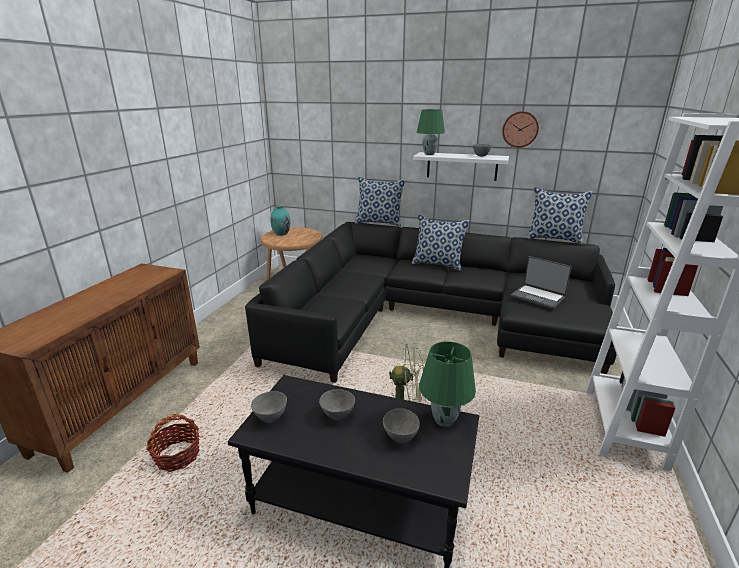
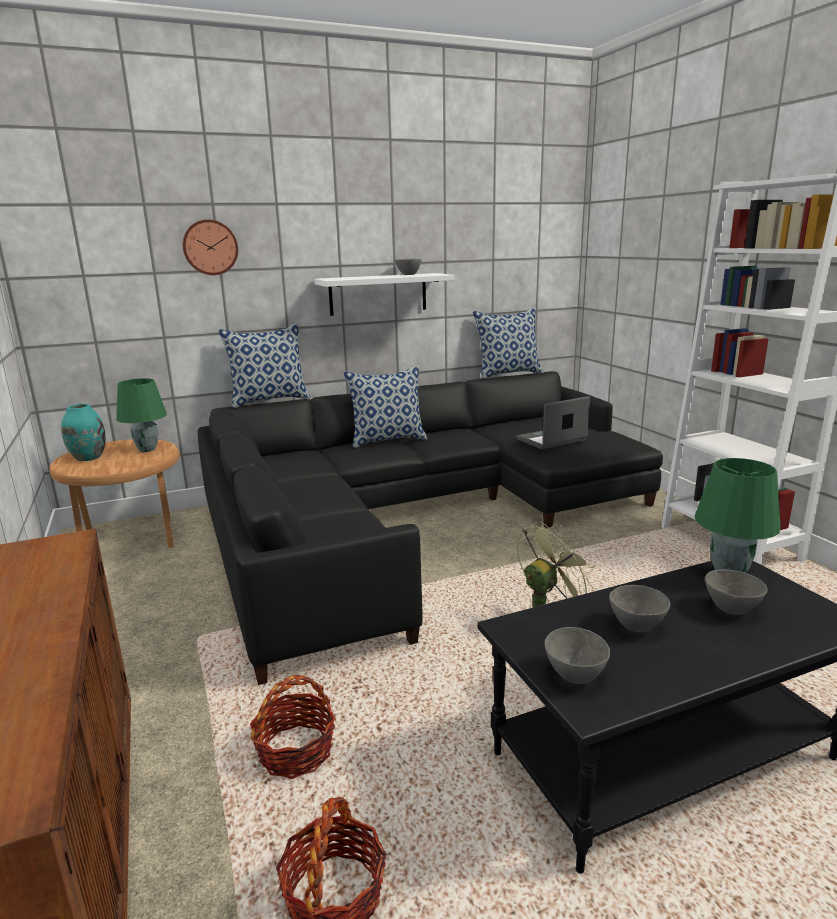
camera: 40 degrees left, 5 degrees down
green table lamp [417,109,445,155] -> green table lamp moved to [116,378,167,452]
wall clock [502,111,539,148] -> wall clock moved to [183,219,238,275]
laptop [511,256,572,309] -> laptop turned 150 degrees clockwise [516,396,590,449]
none -> basket [250,675,336,779]

